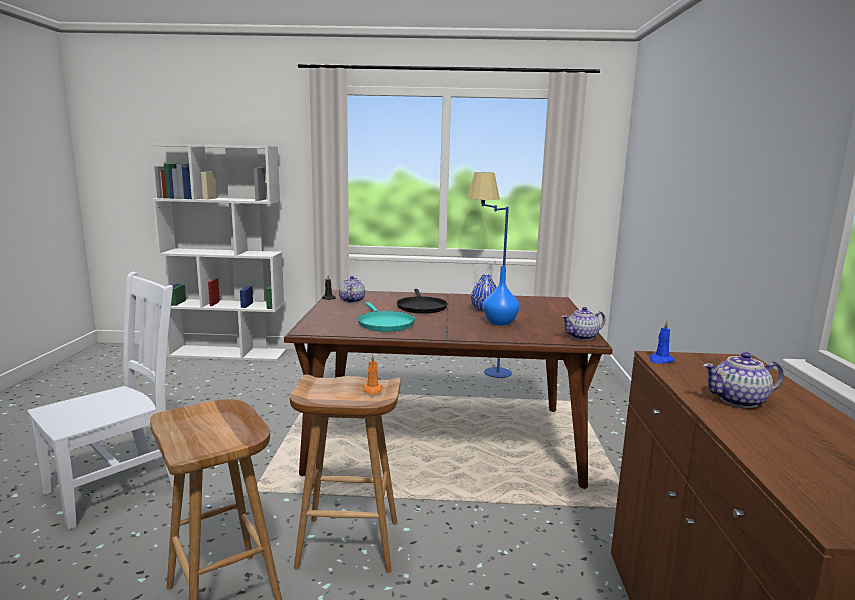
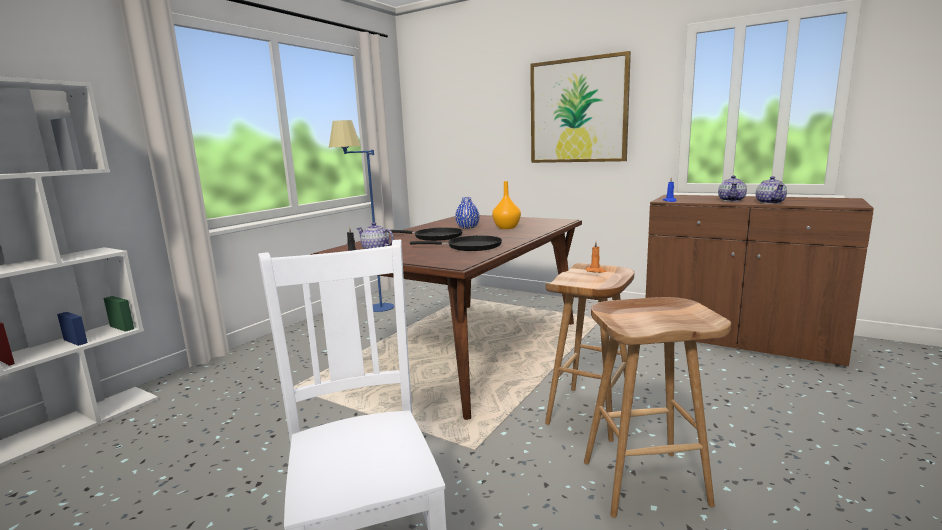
camera: 60 degrees left, 0 degrees up
turquoise frying pan [358,302,415,332] -> black frying pan [410,235,502,251]
blue vase [483,266,519,326] -> orange vase [492,181,521,229]
teapot [562,307,605,340] -> teapot moved to [756,176,787,204]
none -> picture [530,51,631,163]

